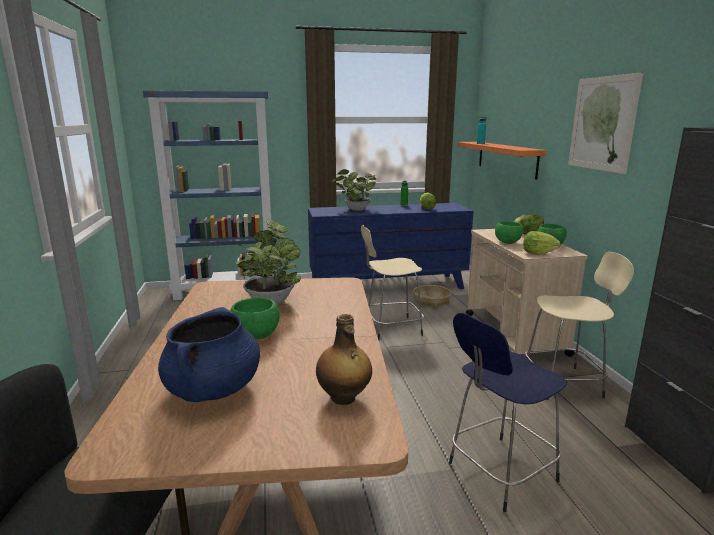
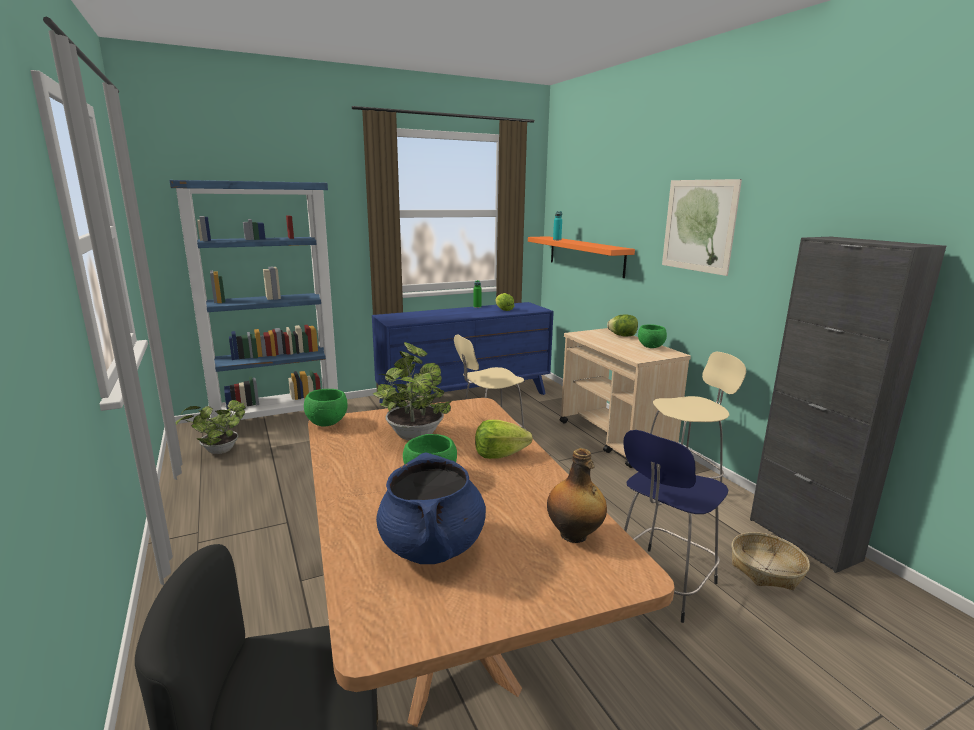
camera: 15 degrees left, 0 degrees up
potted plant [332,169,376,211] -> potted plant moved to [175,400,246,454]
basket [413,285,451,307] -> basket moved to [731,532,810,590]
green bowl [495,221,524,244] -> green bowl moved to [304,389,347,427]
lettuce [523,231,560,255] -> lettuce moved to [475,420,533,459]

